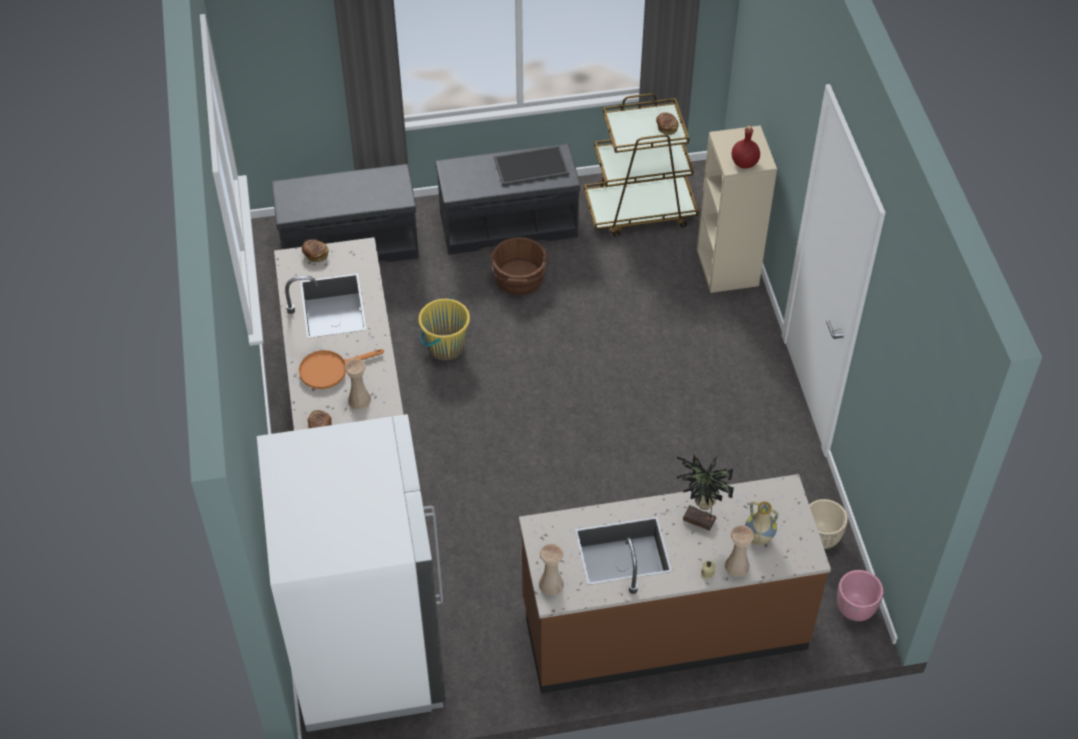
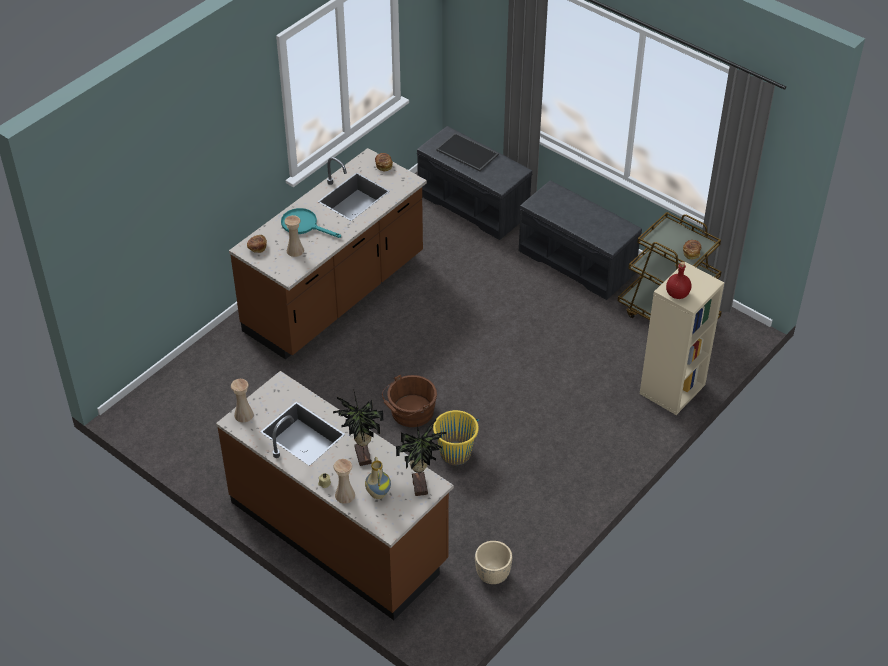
camera: 50 degrees right, 5 degrees down
white fridge [257,414,446,732] -> none
orange frying pan [299,349,384,389] -> turquoise frying pan [281,208,341,238]
yellow bucket [419,298,470,361] -> yellow bucket moved to [431,410,479,465]
brown bucket [490,237,548,295] -> brown bucket moved to [382,374,437,427]
tray [494,145,569,186] -> tray moved to [436,133,499,171]
pink planter [837,570,884,621] -> none
none -> potted plant [396,419,447,496]

